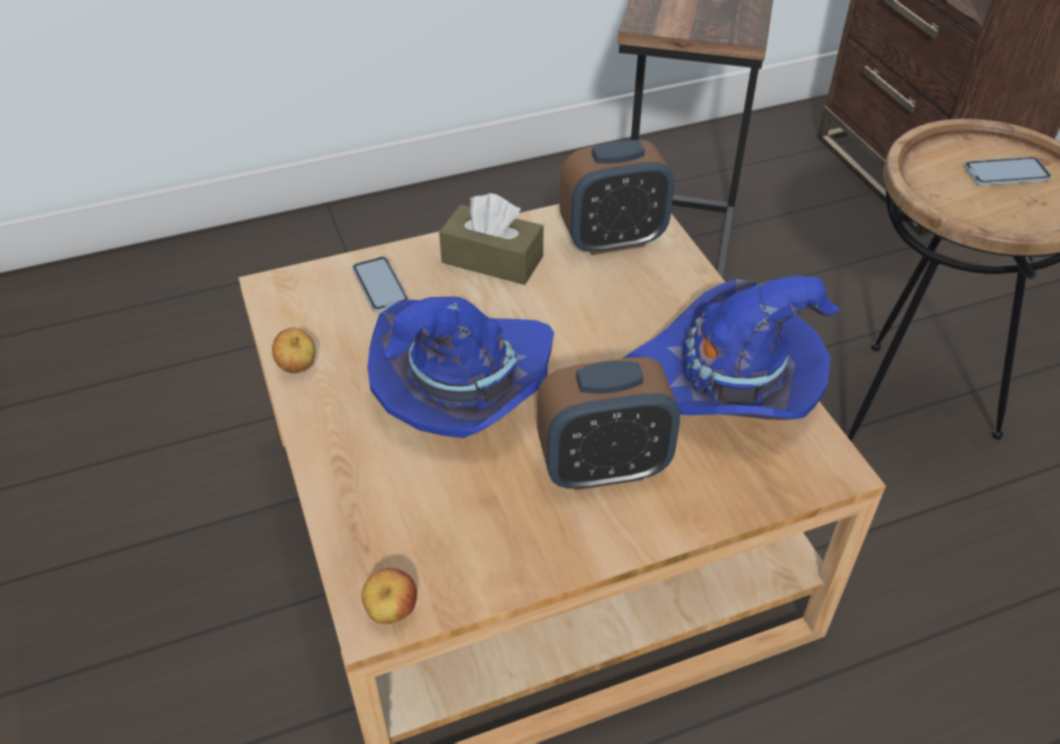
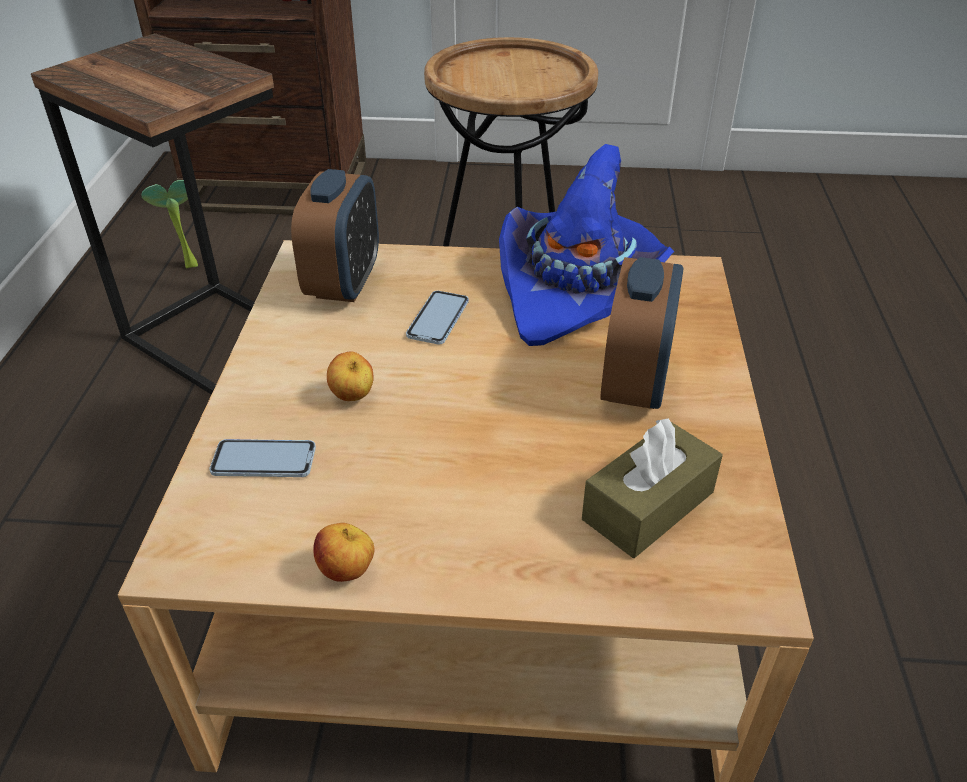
camera: 65 degrees left, 5 degrees down
apple [361,568,417,624] -> apple moved to [327,351,373,401]
blue hat [367,296,554,438] -> none
brown tissue box [439,193,543,285] -> brown tissue box moved to [582,418,723,558]
phone [964,157,1052,185] -> phone moved to [406,291,469,344]
none -> potted plant [141,180,198,269]

